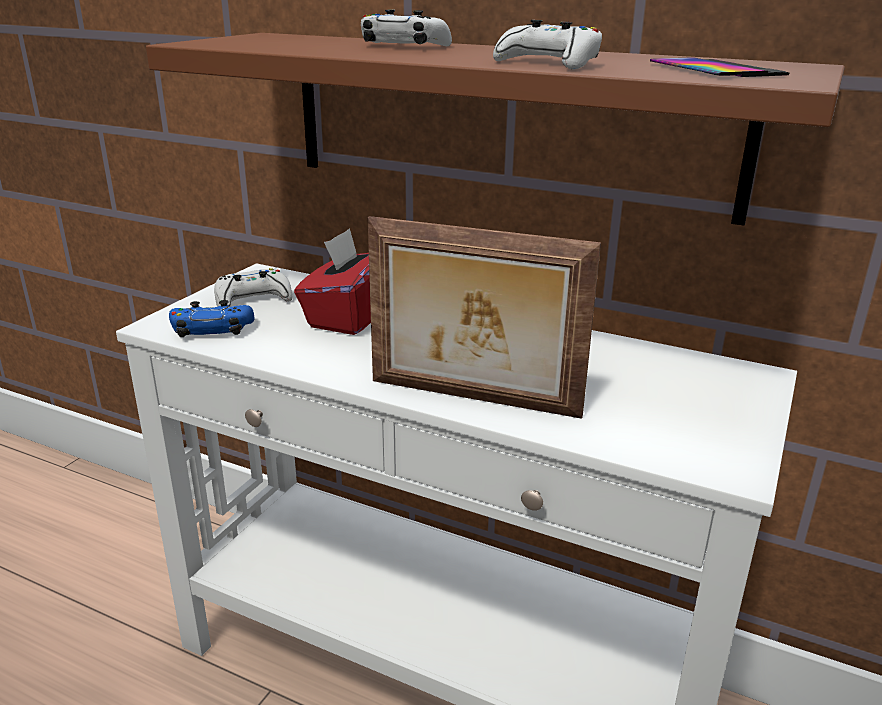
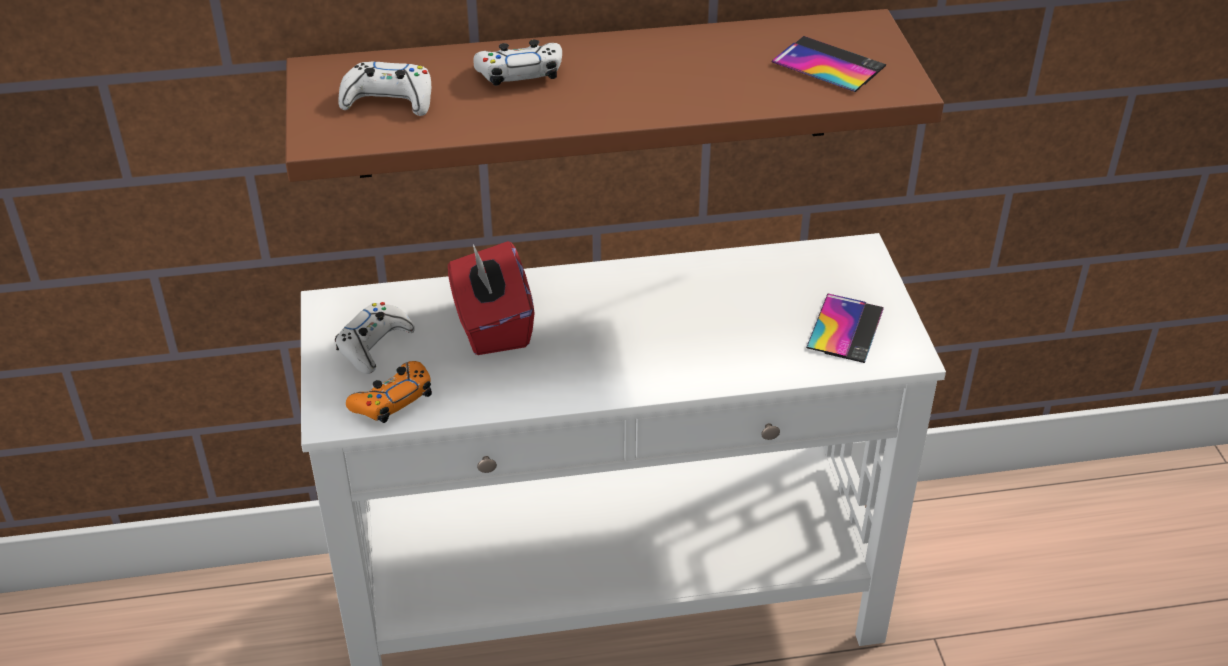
camera: 35 degrees left, 15 degrees up
blue game controller [169,300,254,337] -> orange game controller [346,361,432,423]
picture frame [368,216,601,419] -> none
white game controller [493,20,602,70] -> white game controller moved to [339,61,431,116]
none -> phone [806,294,884,363]

